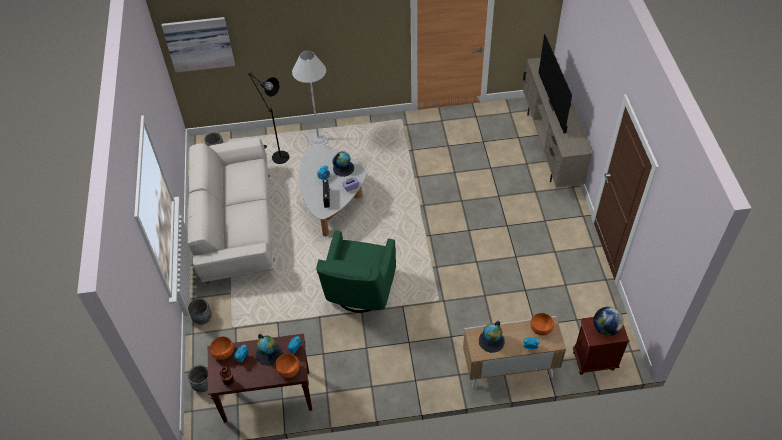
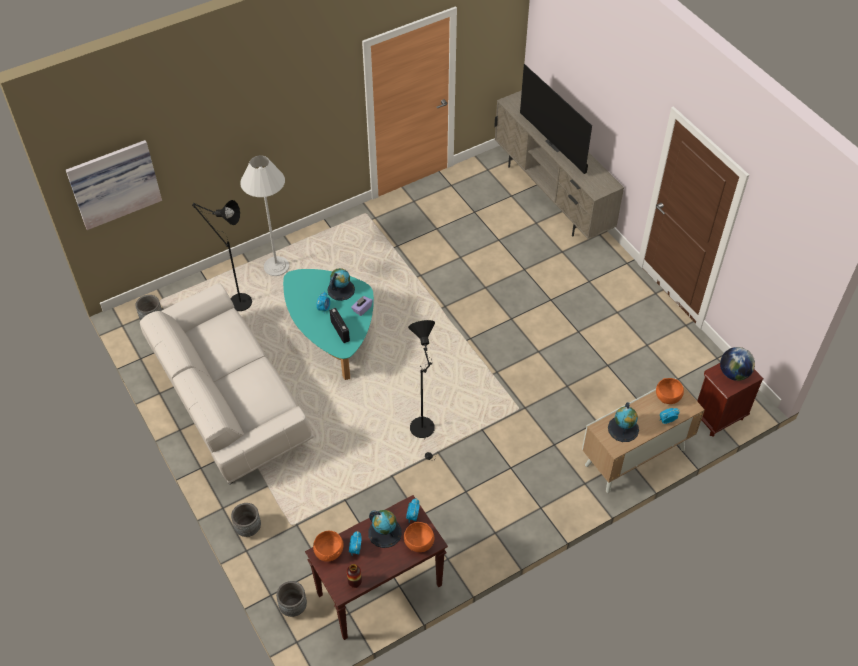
camera: 25 degrees left, 0 degrees up
white coffee table [299,144,366,236] -> turquoise coffee table [283,269,374,380]
green armchair [316,230,396,313] -> black floor lamp [408,320,436,460]

